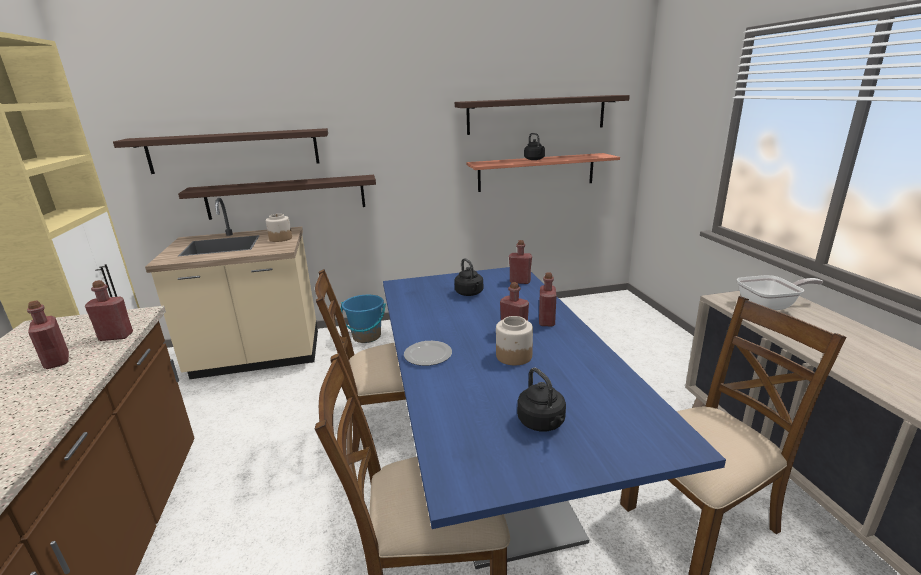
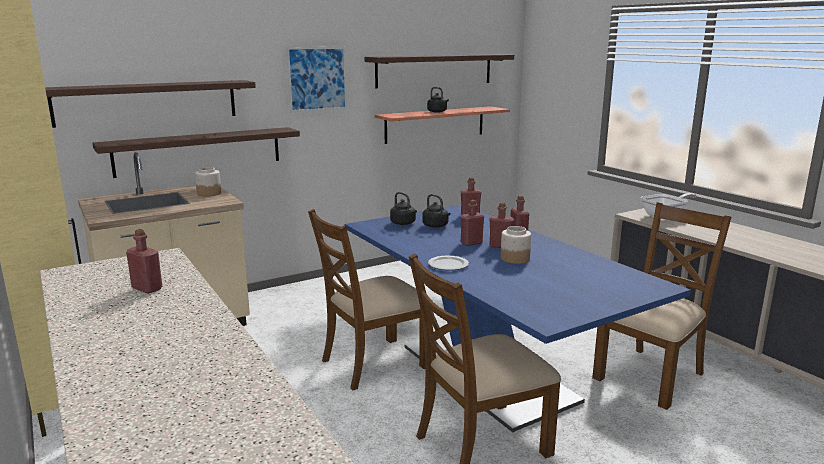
camera: 20 degrees left, 5 degrees down
red bottle [85,280,133,341] -> red bottle moved to [461,200,484,246]
blue bucket [340,295,386,343] -> none
black kettle [517,368,566,432] -> black kettle moved to [390,192,417,225]
none -> picture [286,47,347,112]

